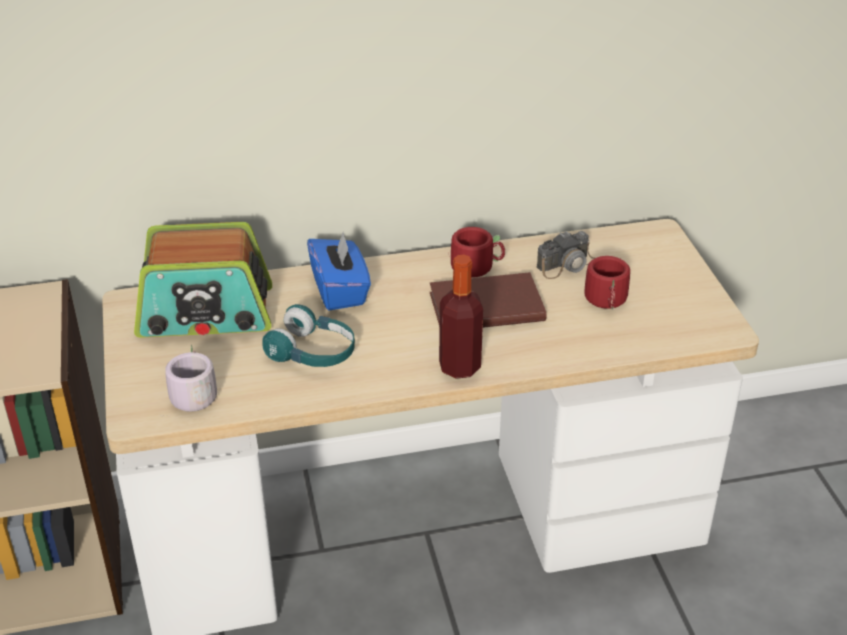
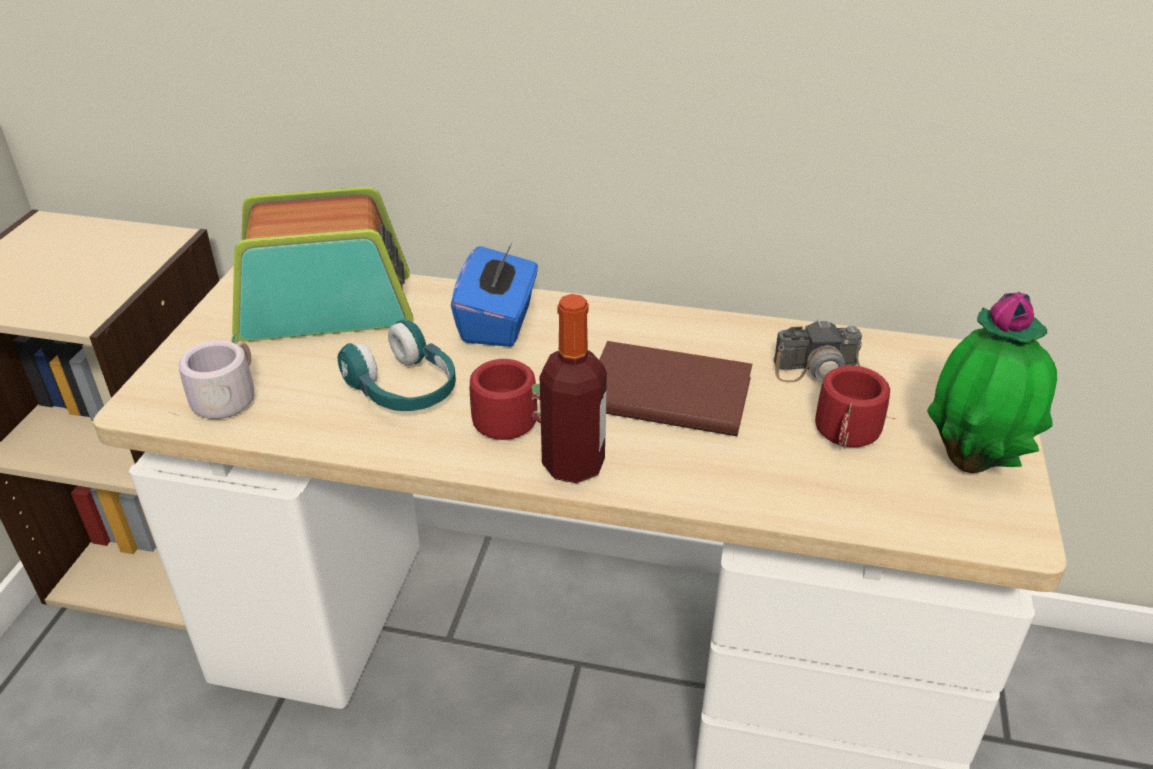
camera: 25 degrees right, 0 degrees up
radio [134,222,272,338] -> radio turned 150 degrees clockwise [232,187,413,342]
red mug [451,227,505,278] -> red mug moved to [470,359,541,440]
none -> potted plant [927,292,1057,473]

